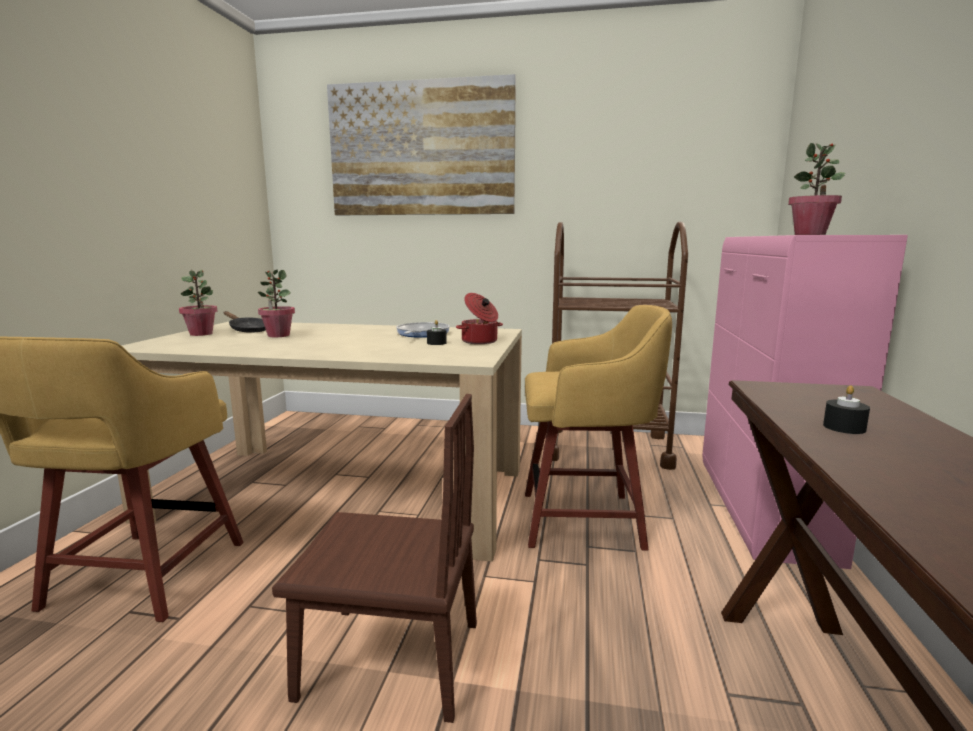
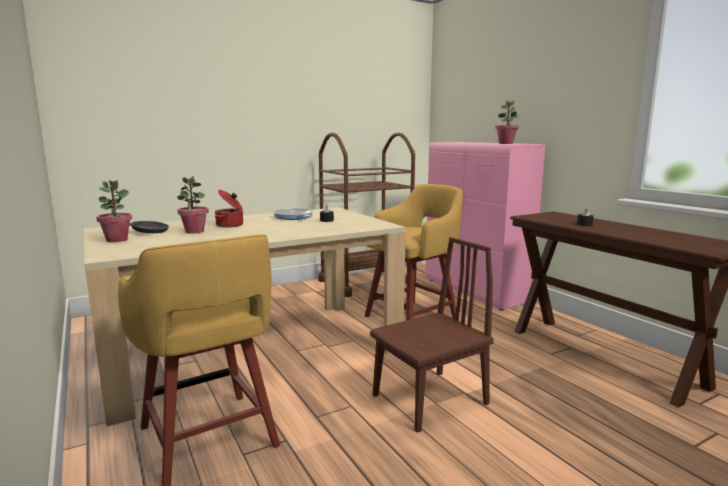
camera: 40 degrees left, 0 degrees up
picture [327,74,516,215] -> none
cooking pot [456,293,503,344] -> cooking pot moved to [215,190,243,228]

